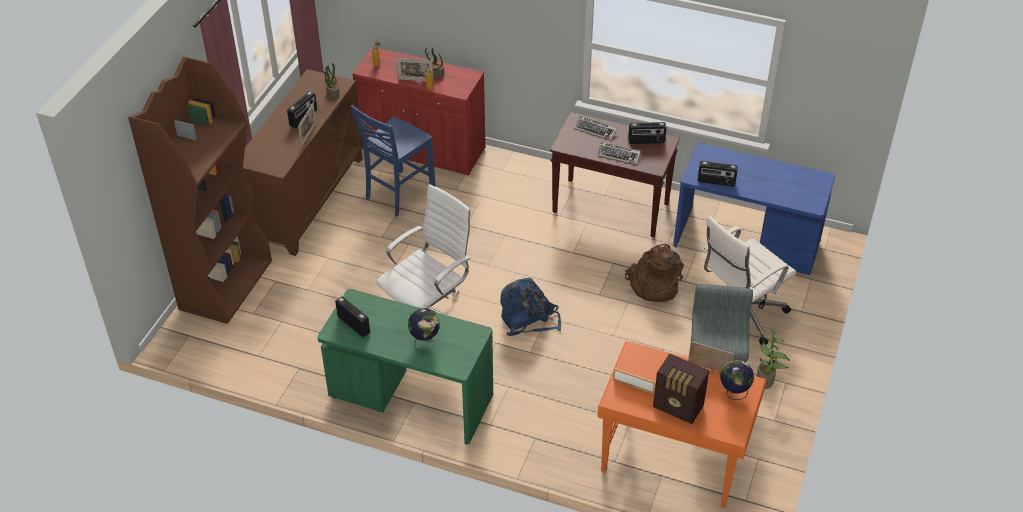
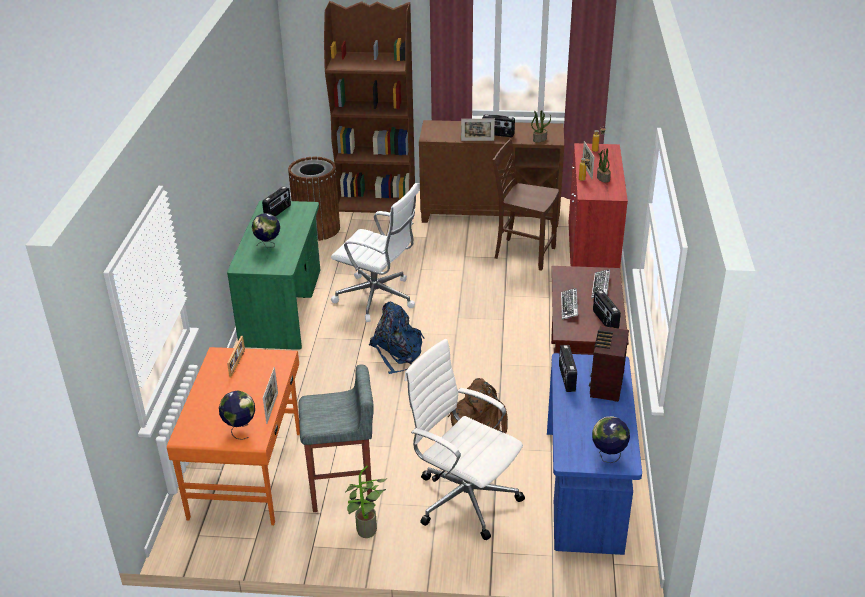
camera: 75 degrees right, 10 degrees down
blue chair [350,105,436,217] -> brown chair [492,139,559,271]
radio [653,353,709,424] -> radio moved to [589,326,629,402]
none -> brown trash can [288,157,340,241]
none -> globe [592,416,630,463]

